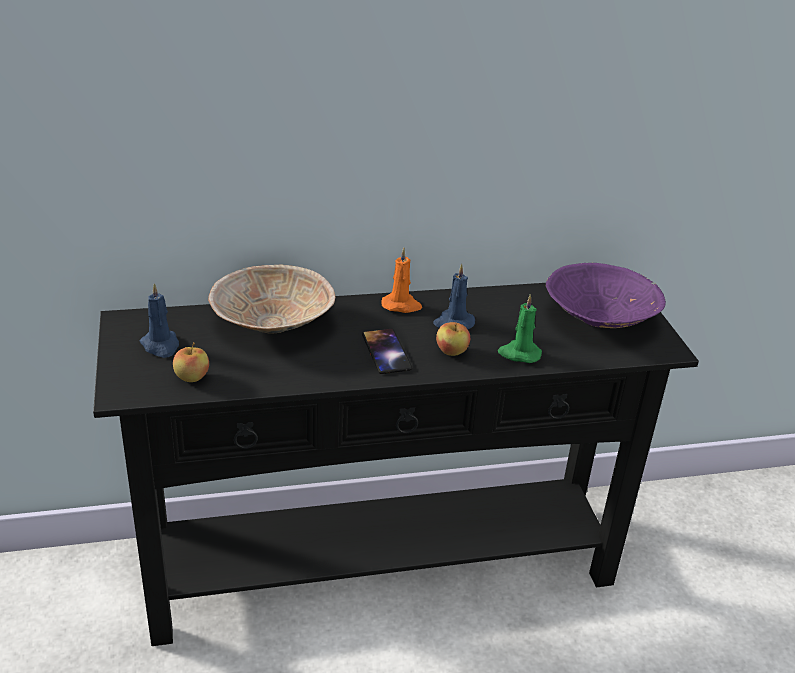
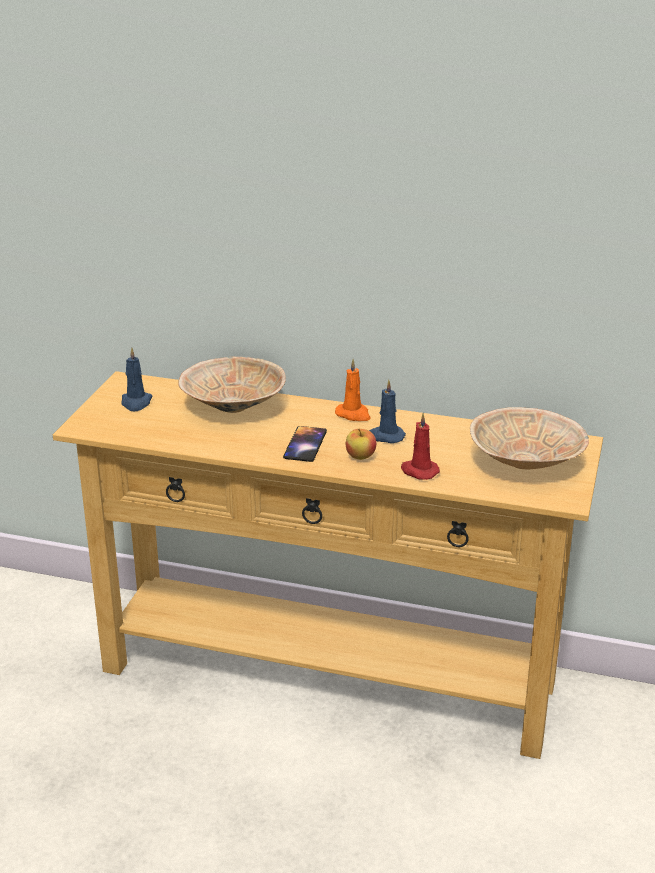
camera: 30 degrees right, 5 degrees down
black console table [93,283,699,646] -> beige console table [53,371,603,759]
apple [173,342,209,382] -> none
green candle [498,294,542,363] -> red candle [401,413,440,480]
purple bowl [546,263,666,328] -> beige bowl [470,407,589,469]

